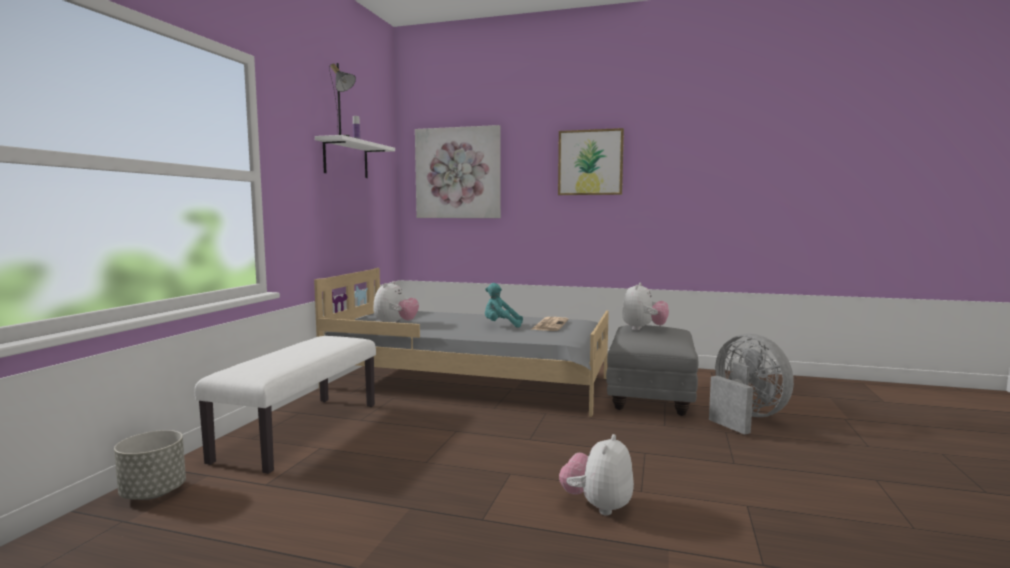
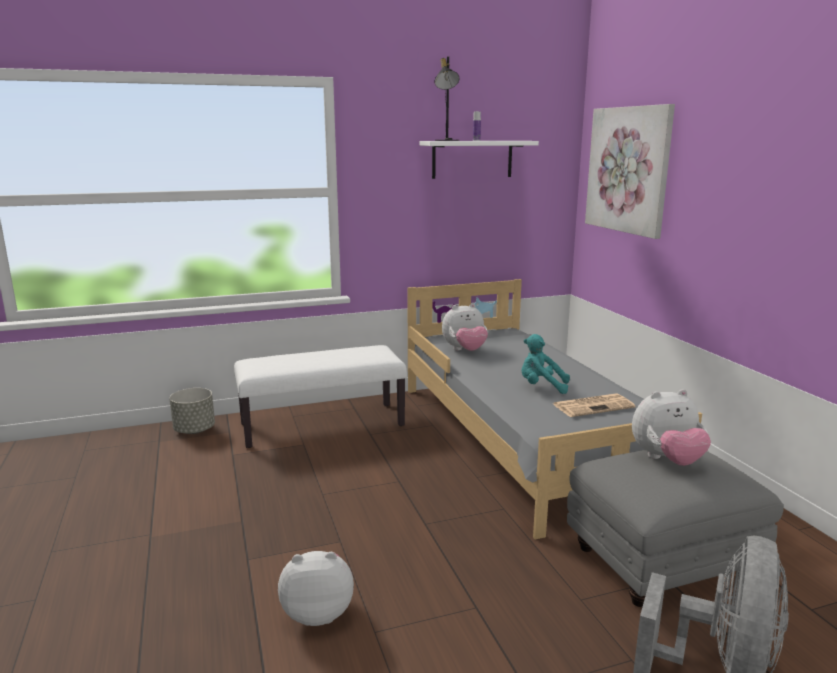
camera: 55 degrees right, 10 degrees up
turquoise plush toy [485,283,523,328] -> turquoise plush toy turned 45 degrees counterclockwise [522,334,570,394]
picture [558,128,624,195] -> none

